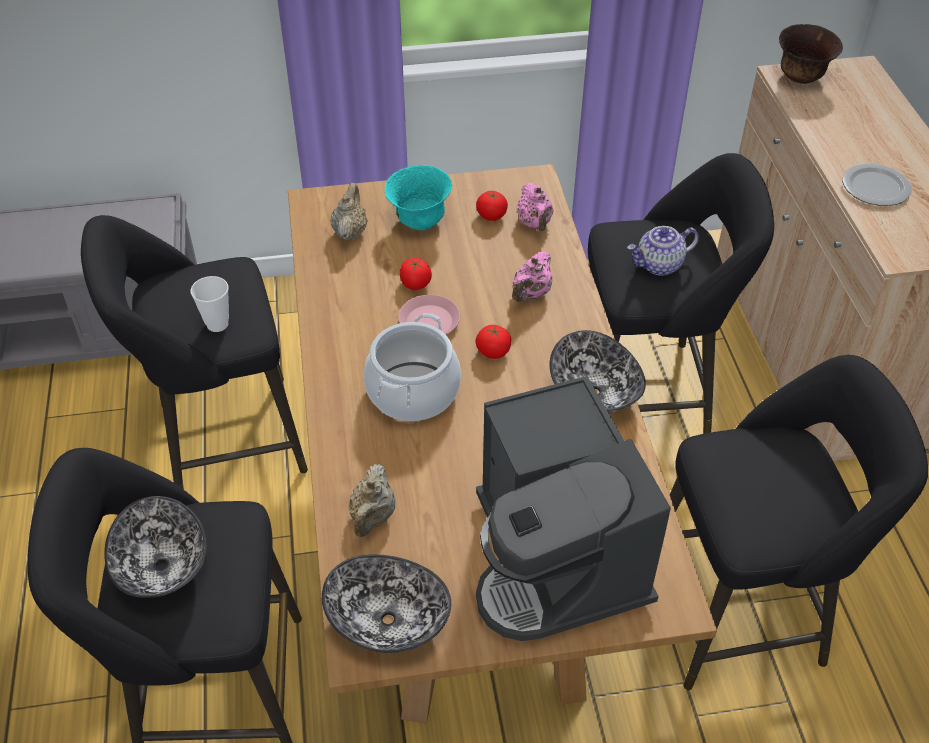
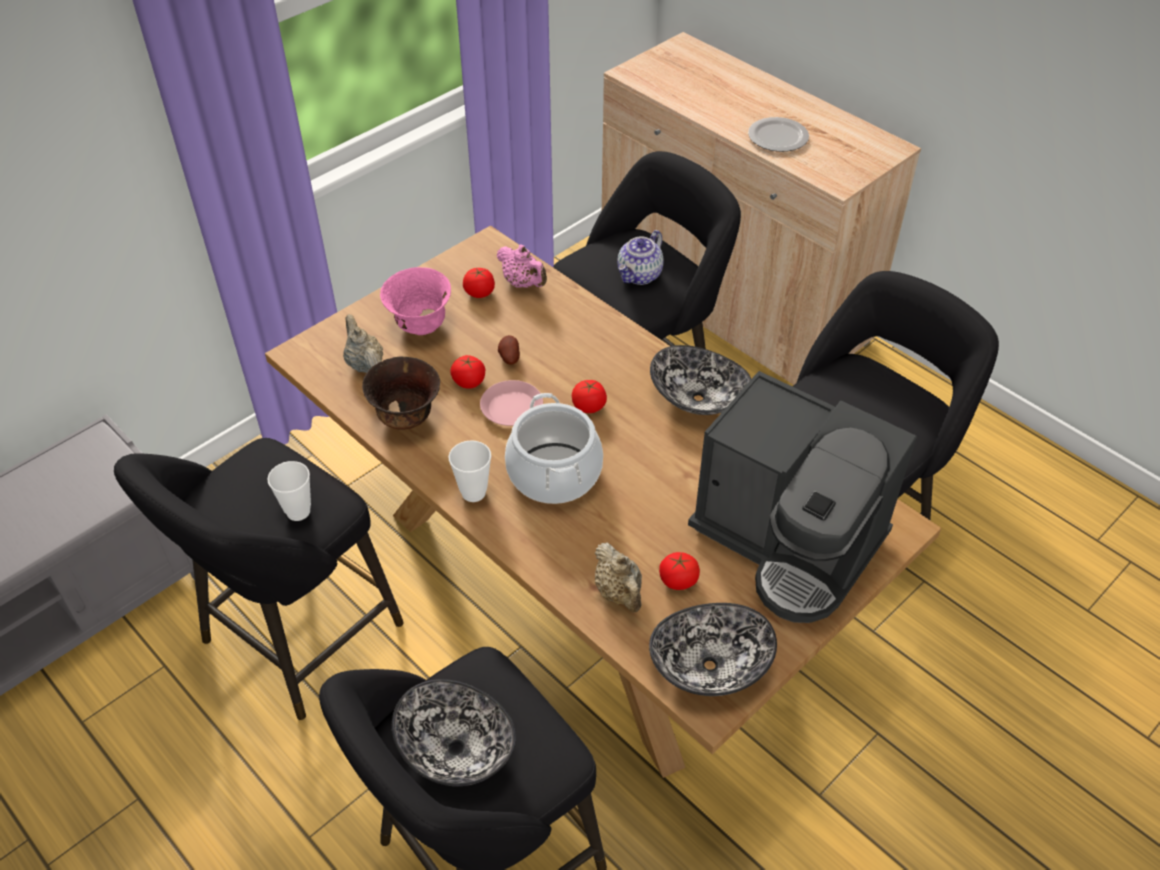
camera: 35 degrees left, 0 degrees up
turquoise bowl [385,165,452,230] -> pink bowl [380,267,451,335]
pink teapot [512,251,552,302] -> none
brown bowl [779,24,843,84] -> brown bowl moved to [362,356,440,430]
none -> cup [449,440,491,502]
none -> potato [498,335,520,365]
none -> tomato [659,552,700,590]

